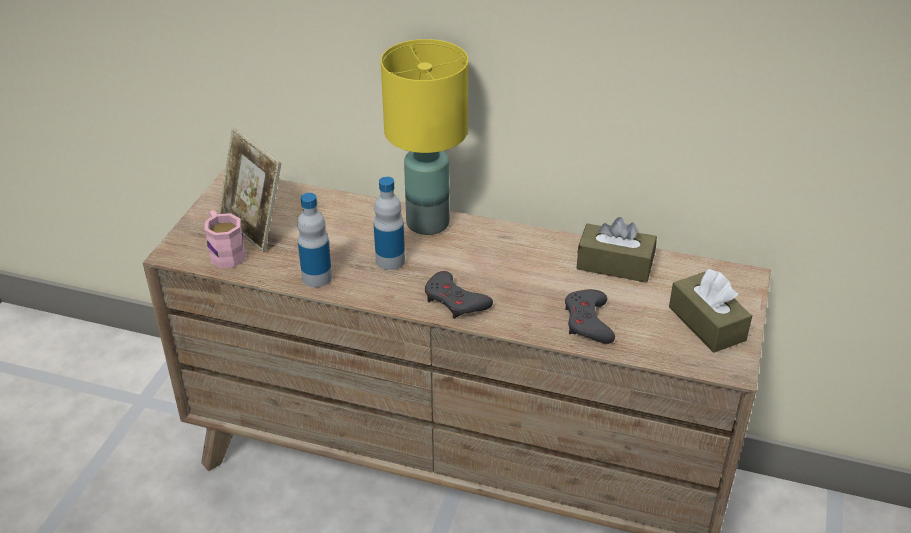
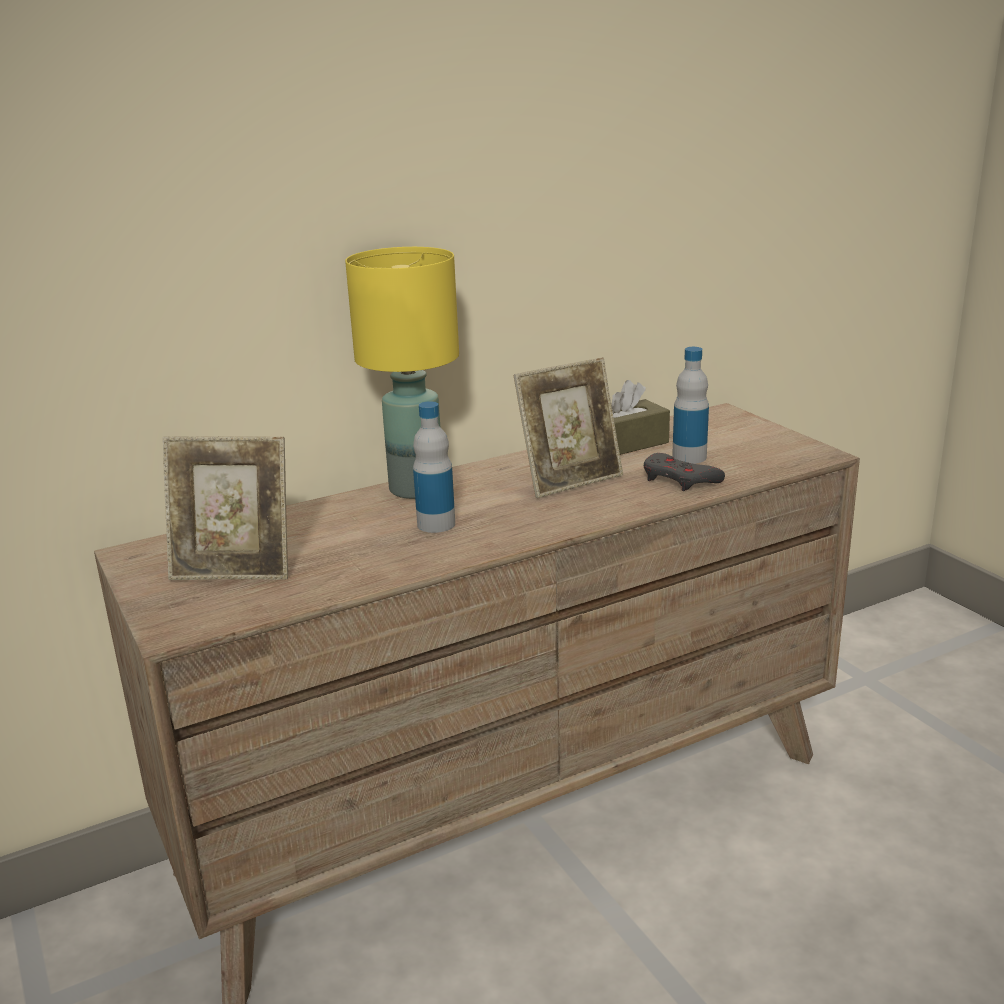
camera: 45 degrees left, 15 degrees down
pink mug [204,210,246,268] -> none
bottle [297,193,332,287] -> bottle moved to [672,347,709,464]
grey game controller [425,271,493,319] -> none
brown tissue box [669,269,752,353] -> none
none -> picture frame [513,357,623,498]

